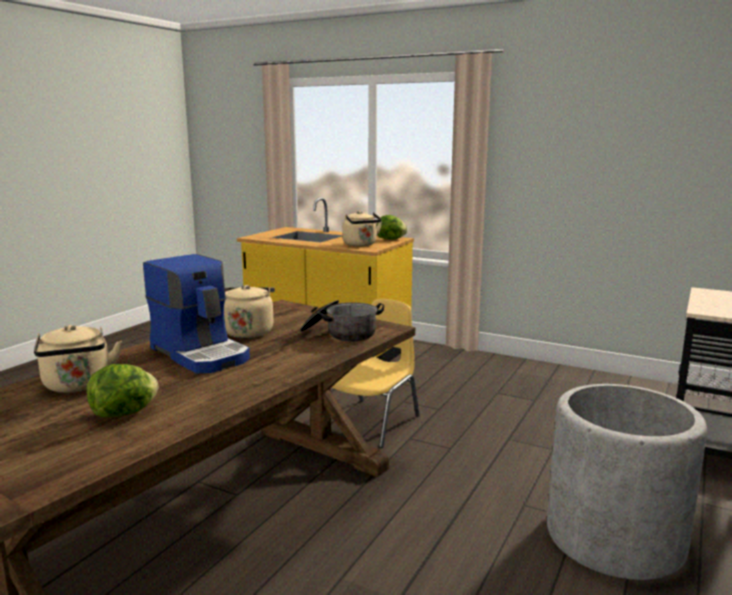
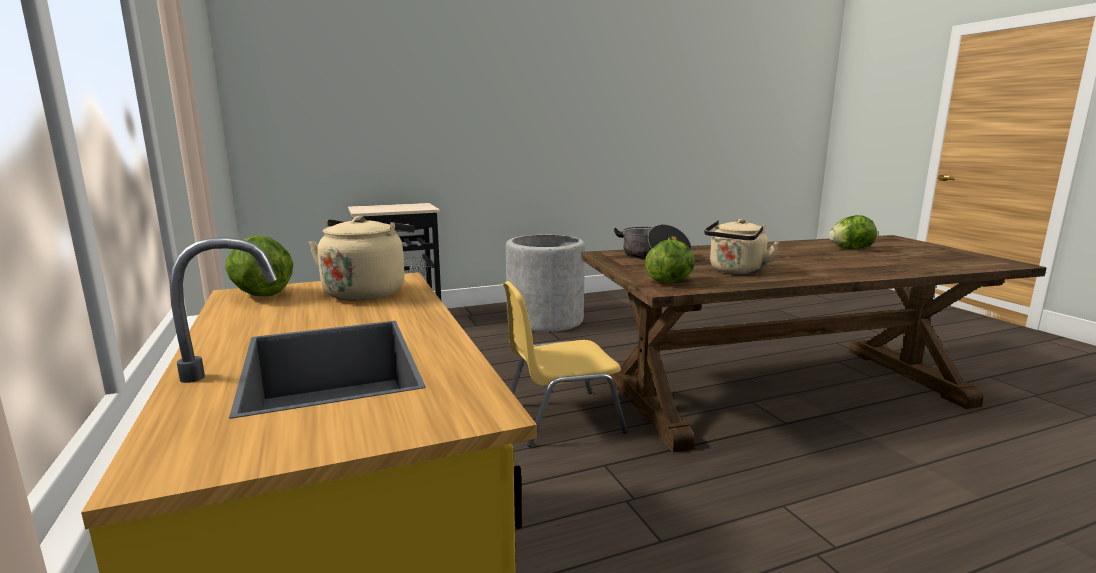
camera: 140 degrees left, 0 degrees up
beige kettle [34,325,122,393] -> none
coffee machine [143,254,250,374] -> none
none -> lettuce [645,239,695,283]

